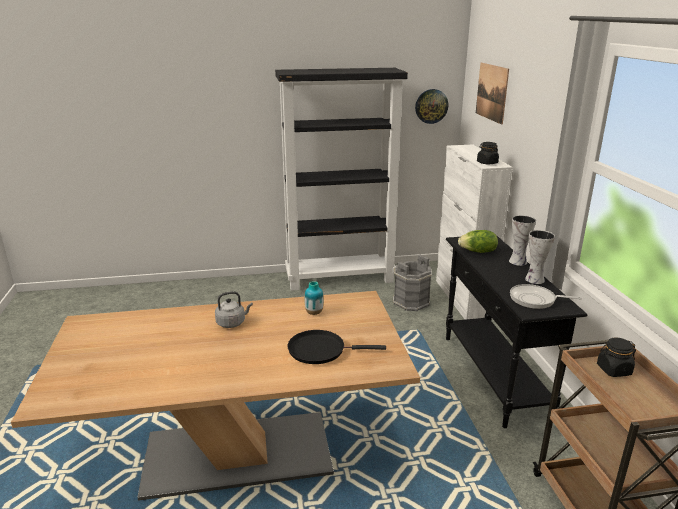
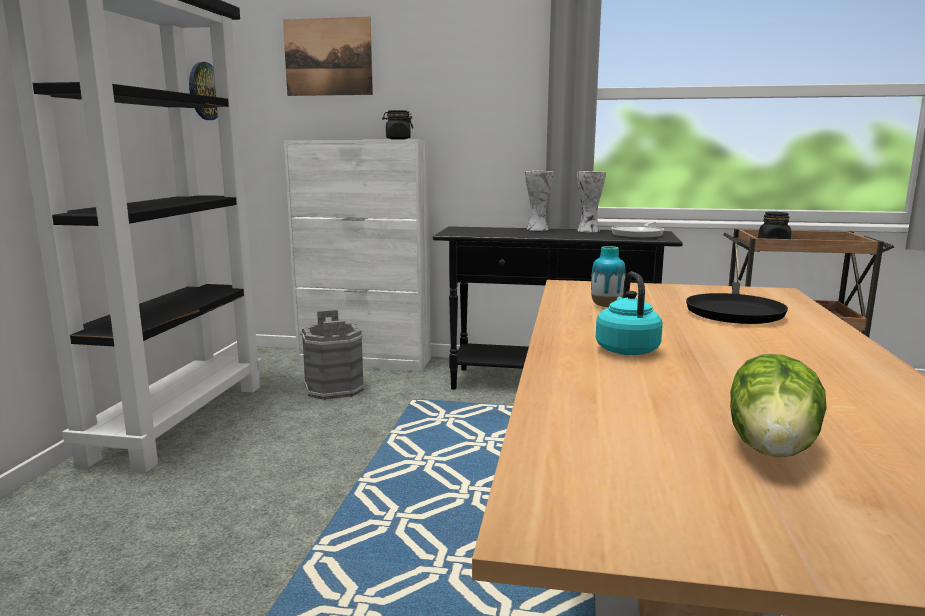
camera: 70 degrees left, 10 degrees down
grey kettle [215,291,253,328] -> turquoise kettle [596,272,663,355]
lettuce [458,230,498,253] -> lettuce moved to [730,354,826,458]

